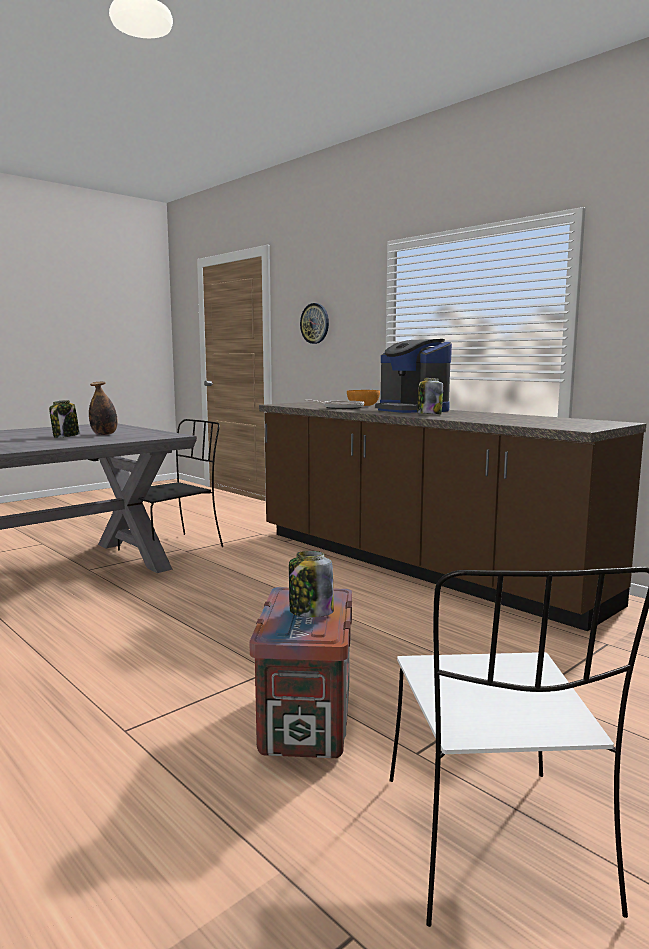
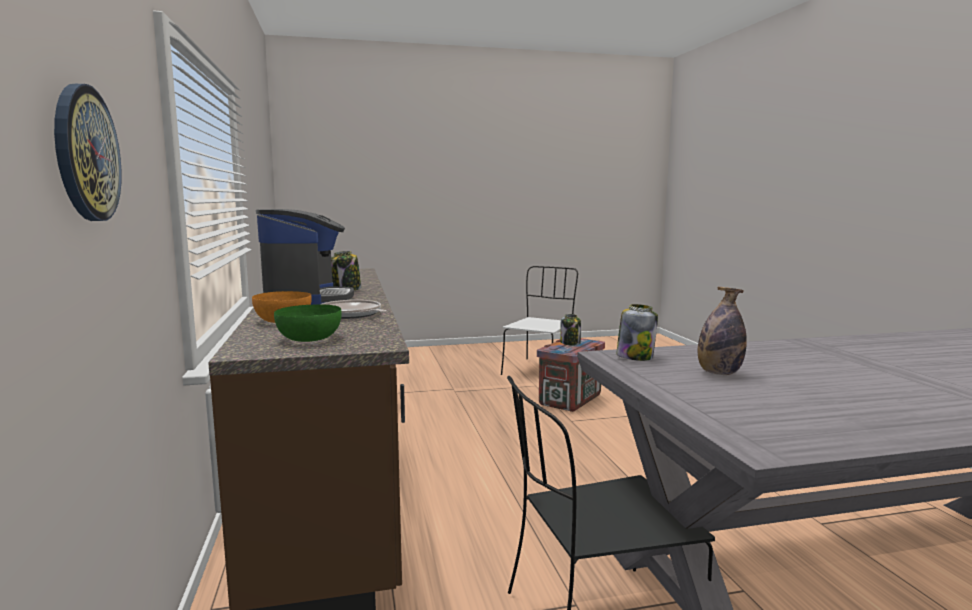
camera: 150 degrees left, 0 degrees up
jar [49,400,79,438] -> jar moved to [616,304,658,361]
none -> green bowl [274,304,342,342]

